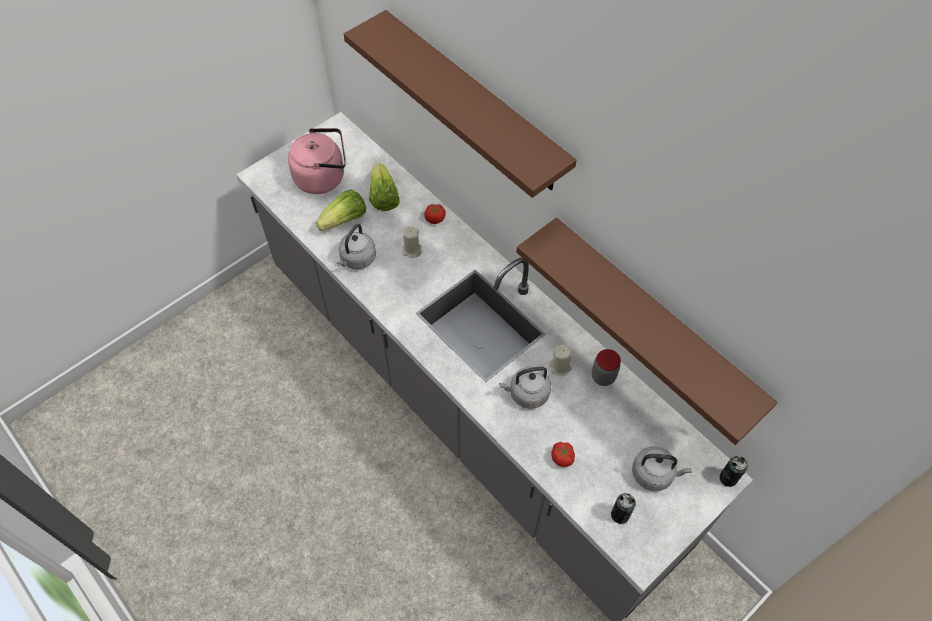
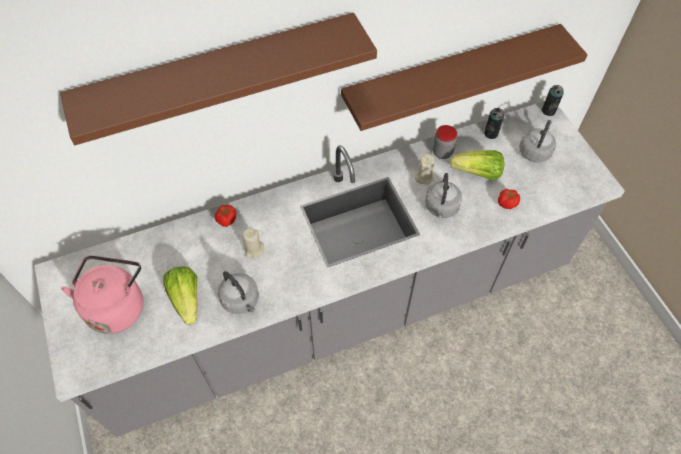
camera: 70 degrees left, 0 degrees up
lettuce [369,163,400,211] -> lettuce moved to [450,150,505,180]
can [611,493,636,524] -> can moved to [484,108,504,139]

